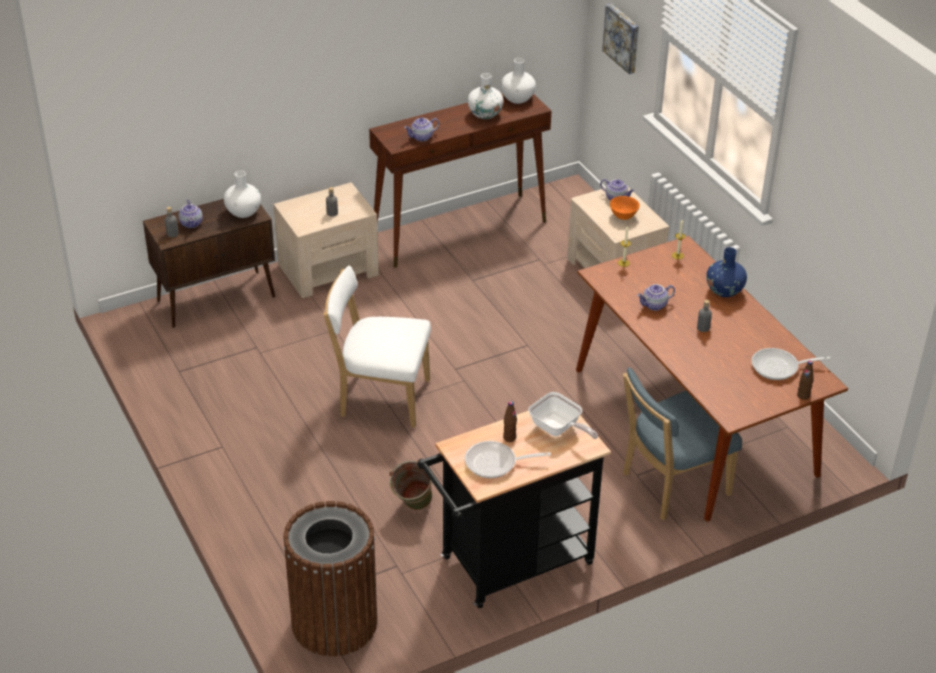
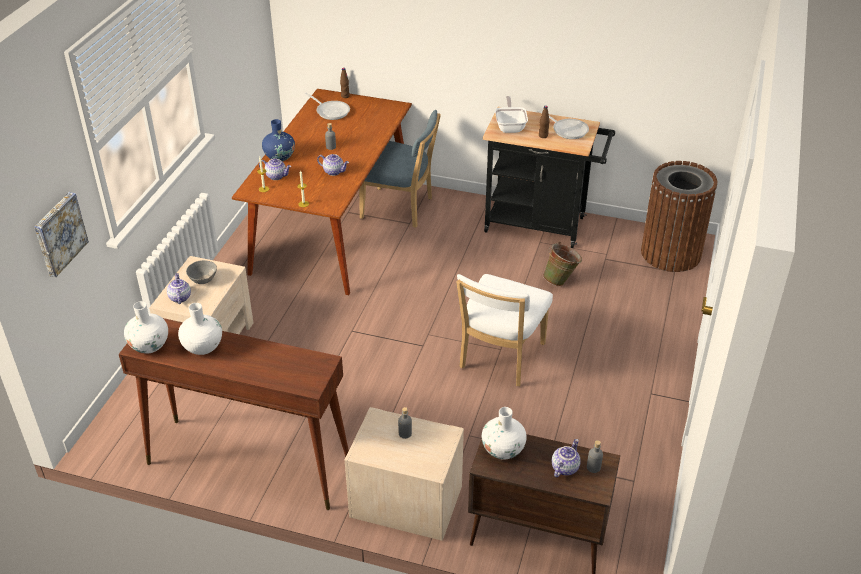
camera: 135 degrees left, 0 degrees up
white chair [323,266,431,428] -> white chair turned 60 degrees clockwise [456,274,553,386]
teapot [404,118,439,142] -> teapot moved to [259,159,291,180]
orange bowl [610,196,640,220] -> grey bowl [186,260,217,284]

